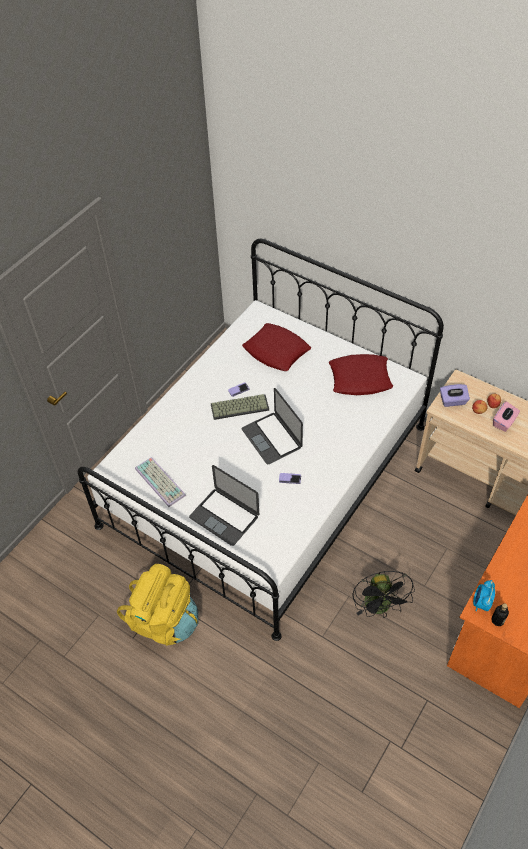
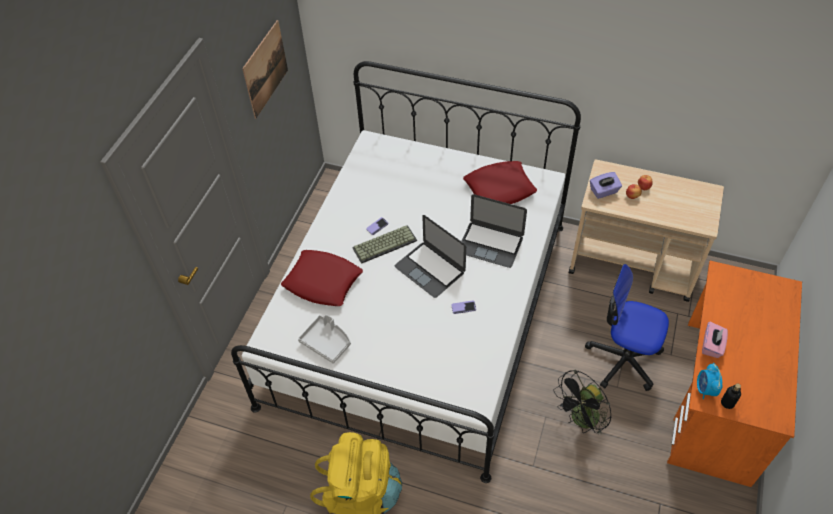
camera: 15 degrees left, 0 degrees up
keyboard [135,457,186,507] -> grey tray [298,314,351,364]
laptop [189,465,259,546] -> laptop moved to [461,194,527,268]
red pillow [242,323,311,371] -> red pillow moved to [281,250,363,306]
black fan [352,571,415,618] -> black fan turned 75 degrees clockwise [554,370,611,433]
pink tissue box [493,401,520,432] -> pink tissue box moved to [702,322,728,358]
none -> picture [242,20,288,119]
none -> office chair [585,264,669,391]

